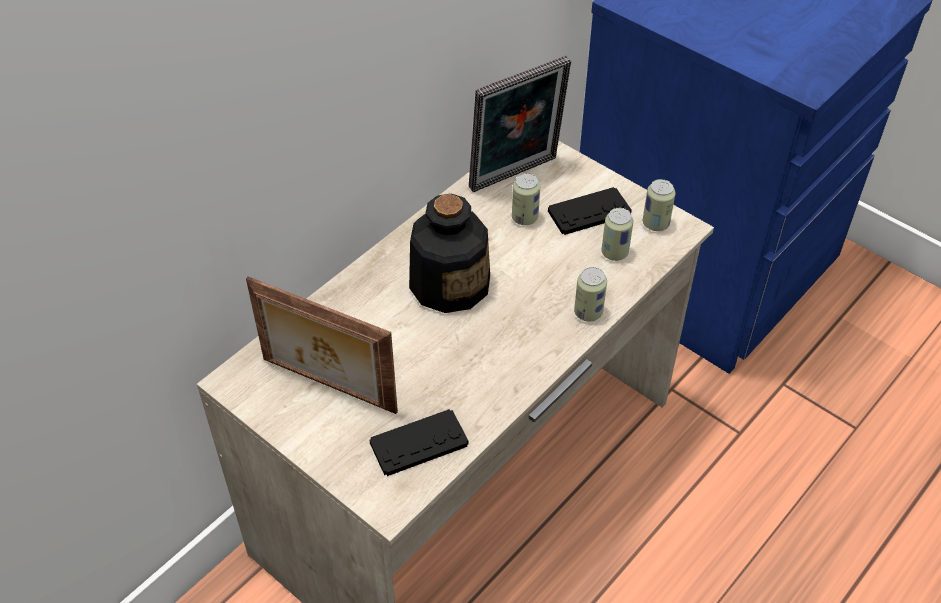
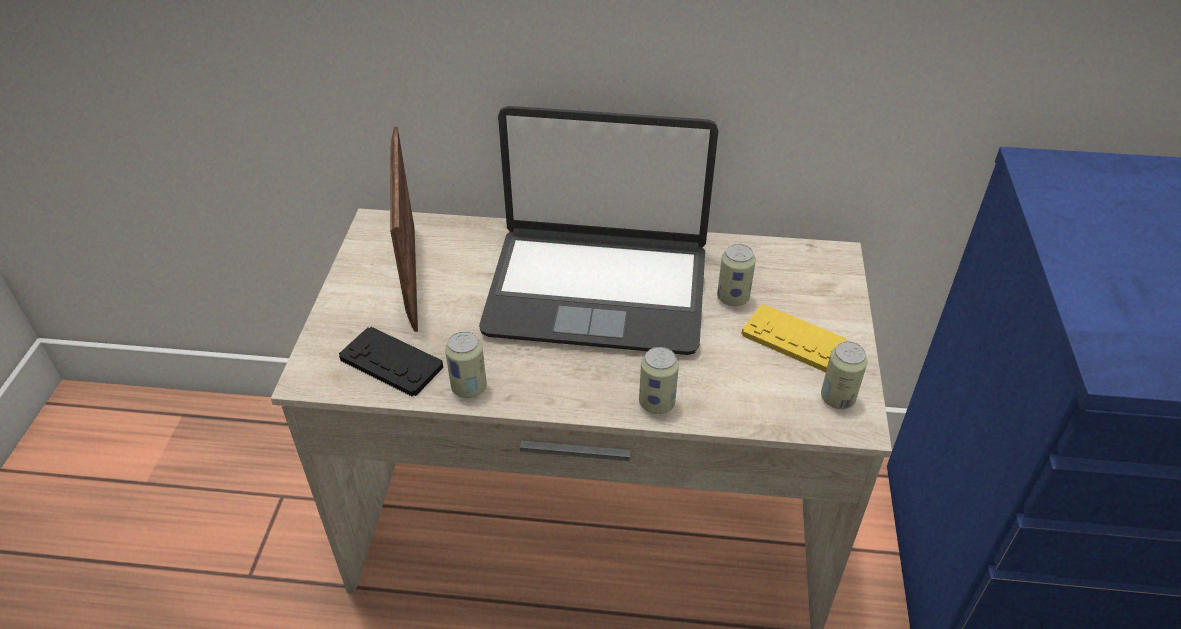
camera: 55 degrees right, 5 degrees down
bottle [409,194,490,313] -> laptop [479,106,718,355]
picture frame [469,56,571,192] -> none
black game controller [548,187,632,235] -> yellow game controller [741,304,847,372]
can [602,208,633,261] -> can moved to [445,332,487,398]

